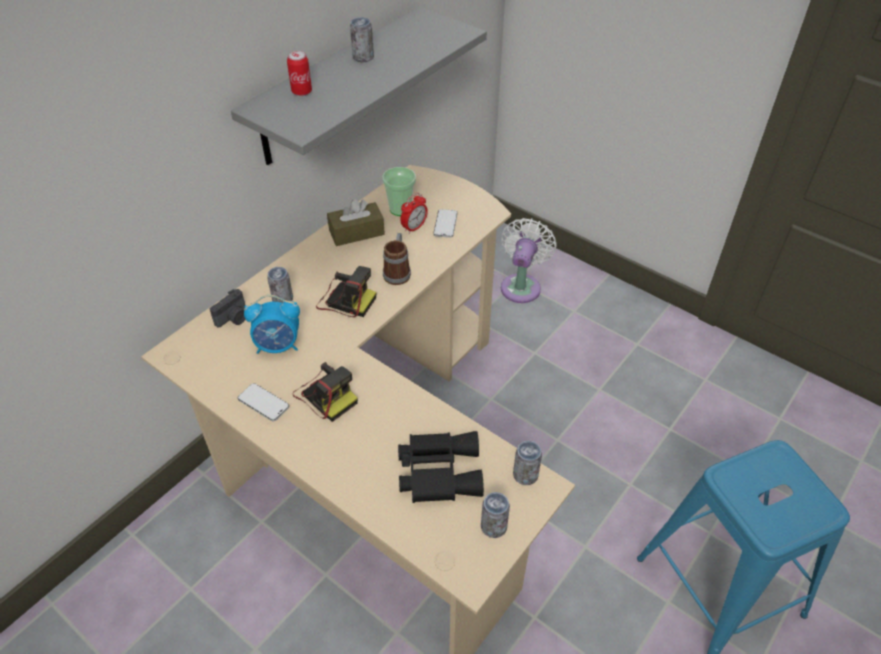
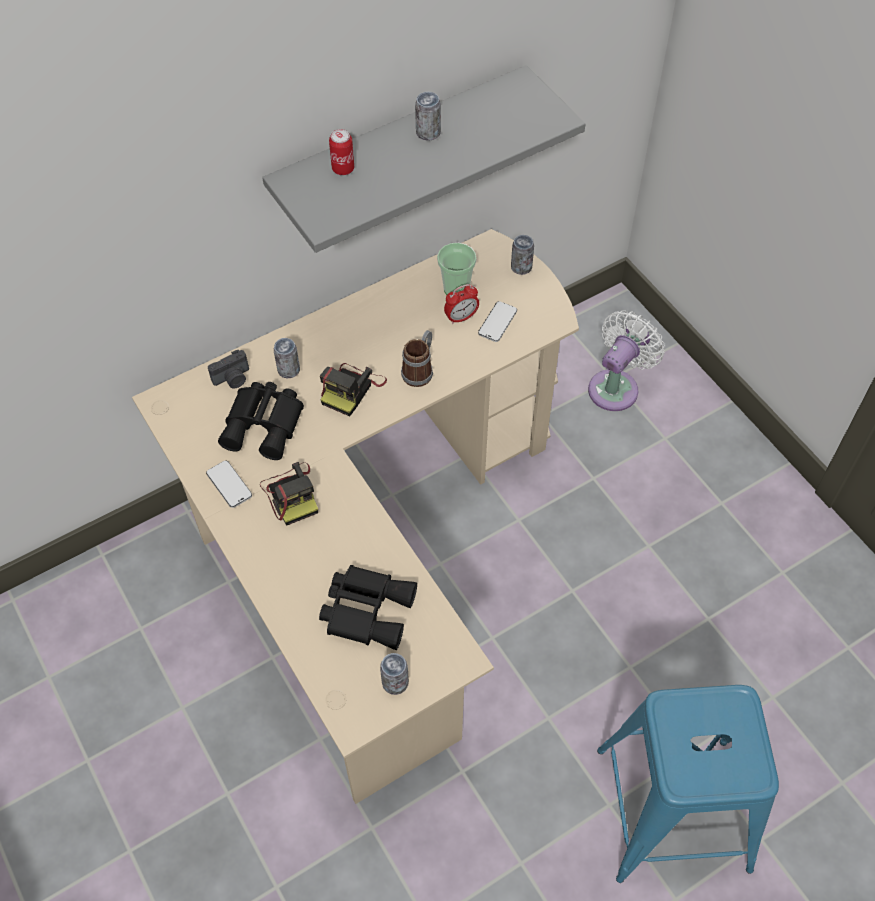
camera: 20 degrees right, 10 degrees up
alarm clock [244,295,300,354] -> black binoculars [218,382,304,460]
camera [316,266,376,317] -> camera turned 75 degrees clockwise [320,363,387,416]
brown tissue box [327,199,385,246] -> none
can [513,441,542,485] -> can moved to [511,235,534,275]

